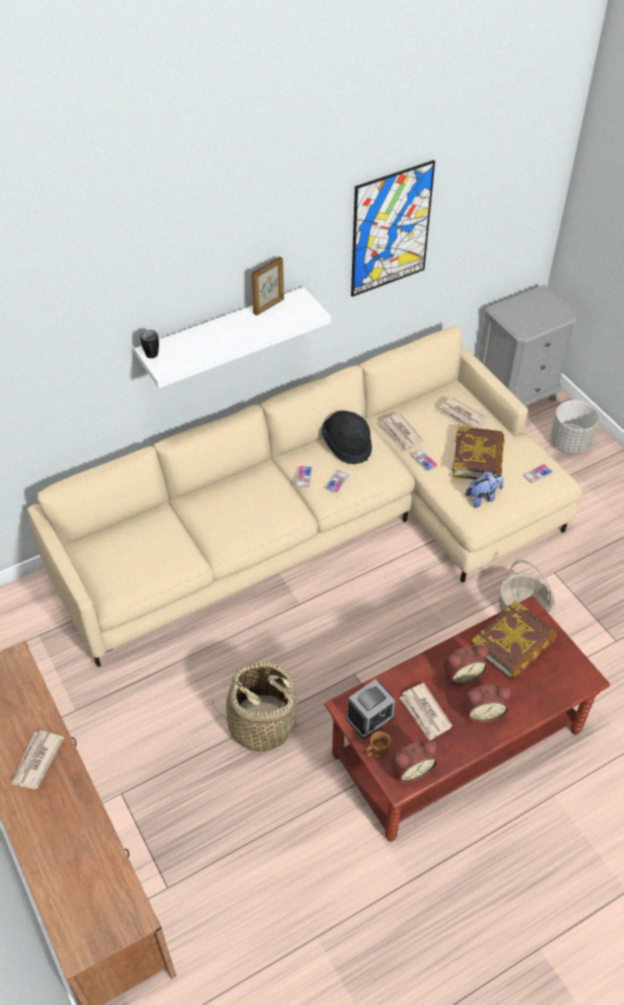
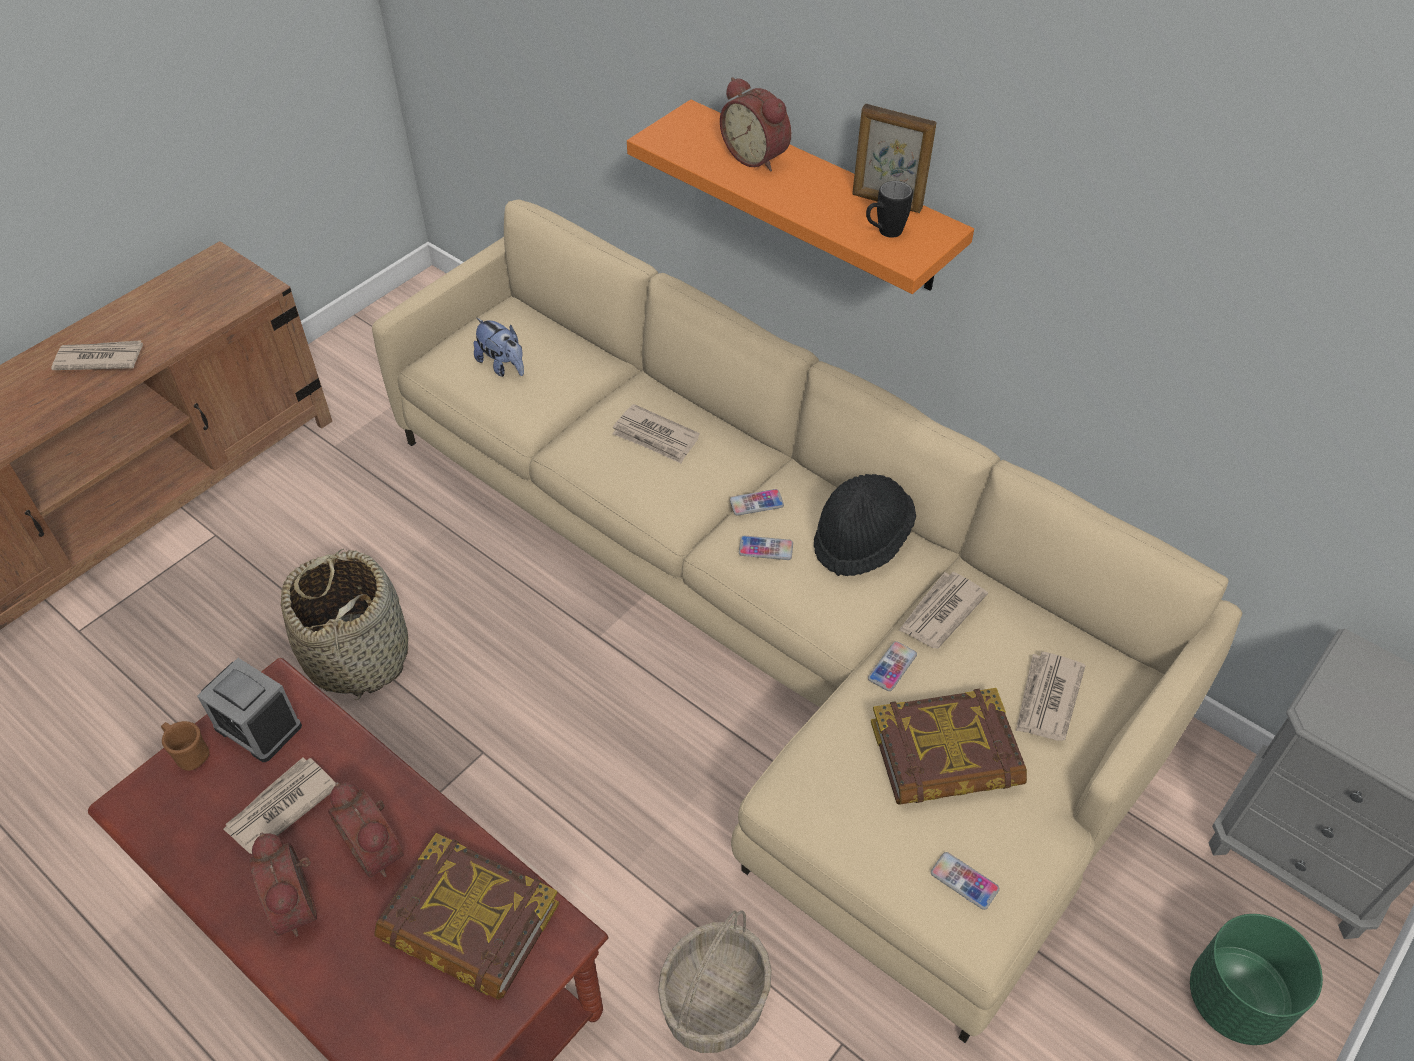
camera: 70 degrees right, 0 degrees up
white shelf [134,287,331,388] -> orange shelf [627,100,974,294]
black mug [140,330,159,358] -> black mug moved to [866,181,913,238]
picture [351,160,435,297] -> none
alarm clock [391,740,438,784] -> alarm clock moved to [720,77,791,171]
plush toy [465,472,504,508] -> plush toy moved to [473,318,524,377]
grey planter [550,400,599,453] -> green planter [1190,914,1323,1045]
none -> newspaper [612,404,700,463]

